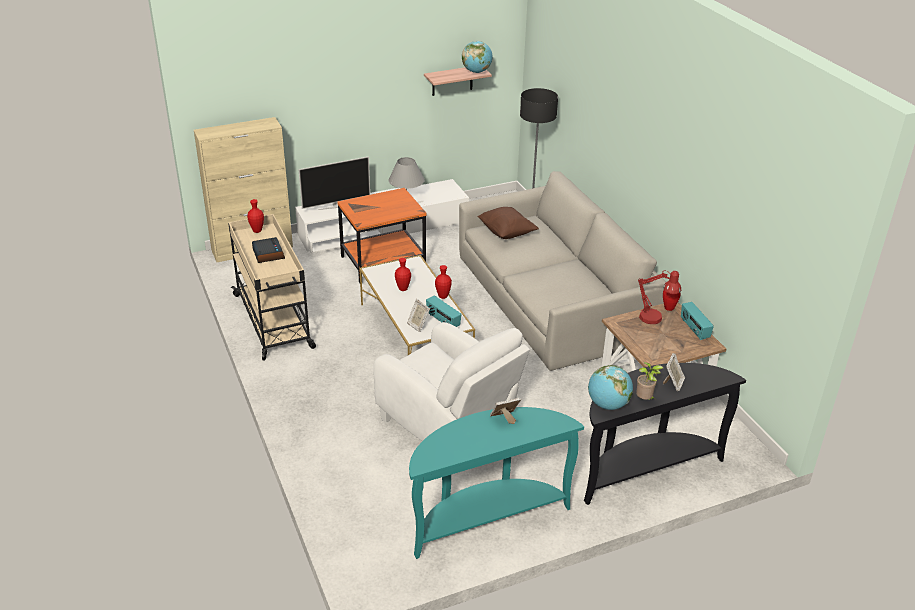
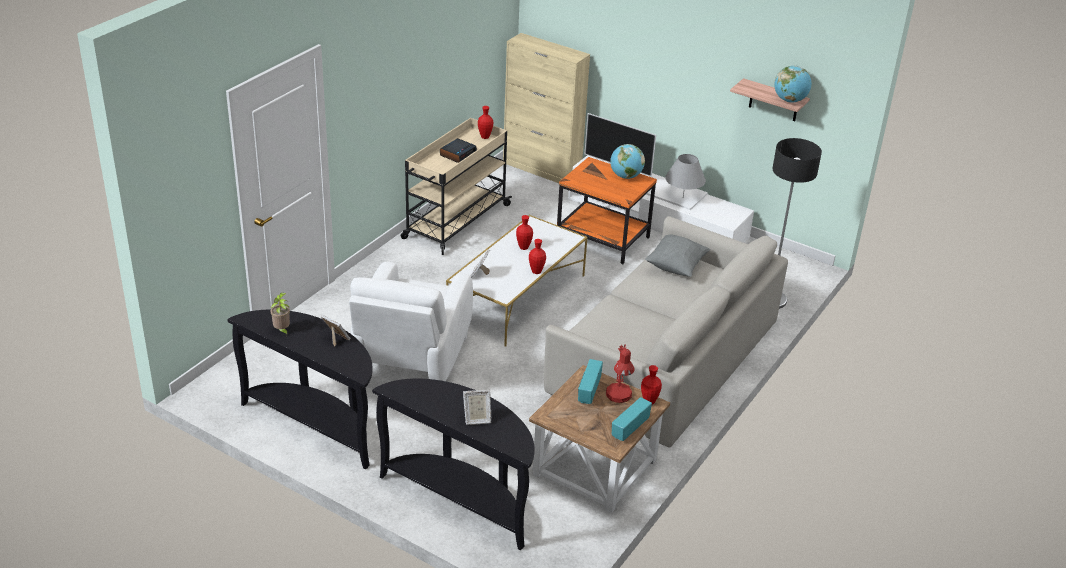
camera: 55 degrees right, 0 degrees up
turquoise console table [409,407,584,559] -> black console table [227,310,373,469]
radio [426,296,461,327] -> radio moved to [578,359,603,404]
brown pillow [477,207,539,239] -> grey pillow [645,234,710,277]
globe [588,365,633,410] -> globe moved to [610,144,645,179]
potted plant [636,362,663,400] -> potted plant moved to [271,293,290,335]

